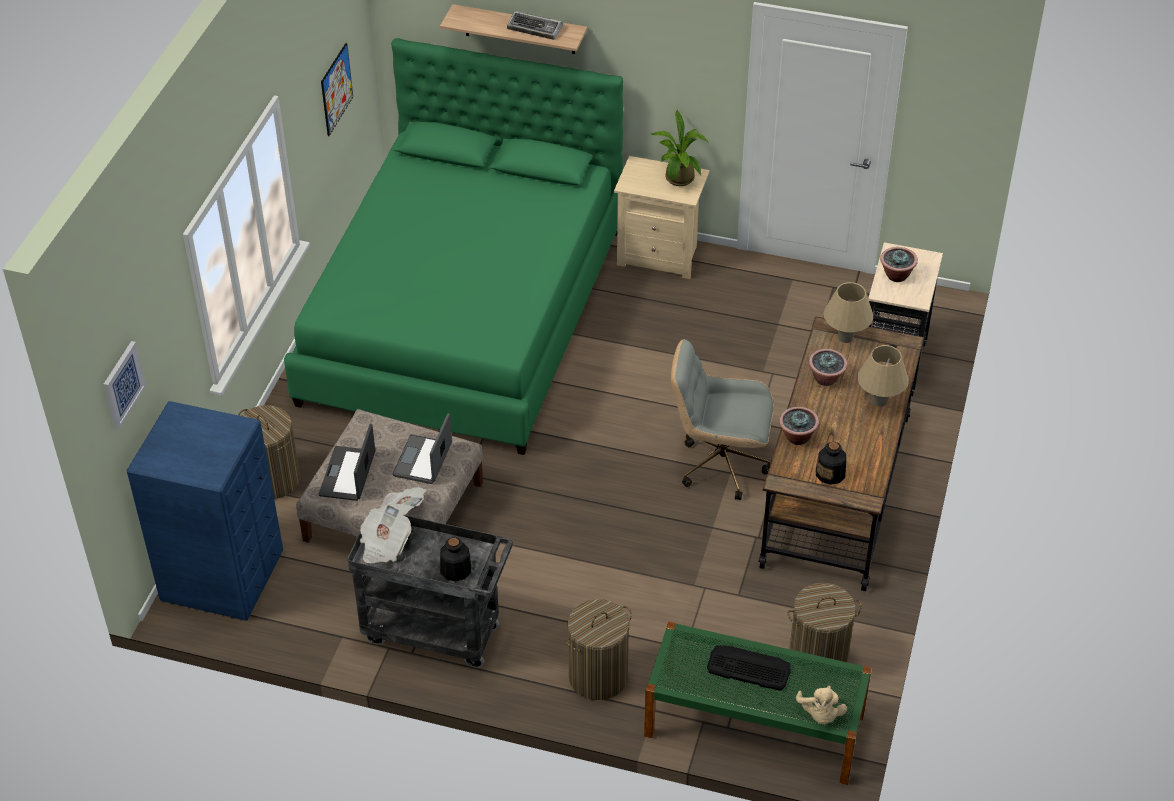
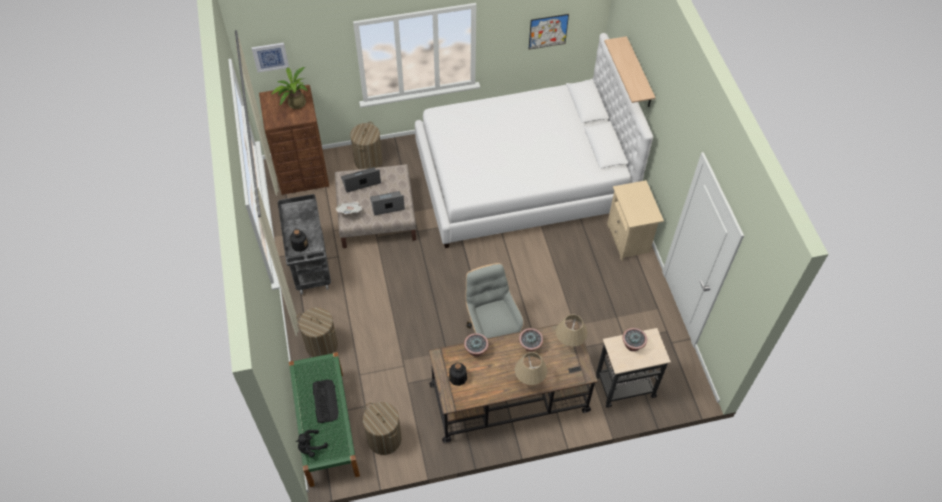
camera: 60 degrees right, 10 degrees up
blue dresser [126,401,283,621] -> brown dresser [259,85,329,195]
green bed [284,38,623,455] -> white bed [415,33,653,248]
newspaper [360,504,411,563] -> none
keyboard [507,11,563,40] -> none
potted plant [651,110,709,186] -> potted plant moved to [272,67,308,109]
beige plush toy [796,686,847,724] -> black plush toy [296,430,328,457]

